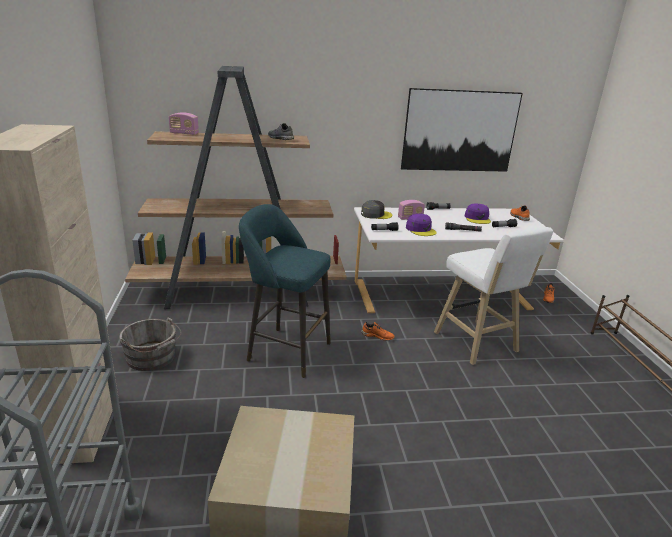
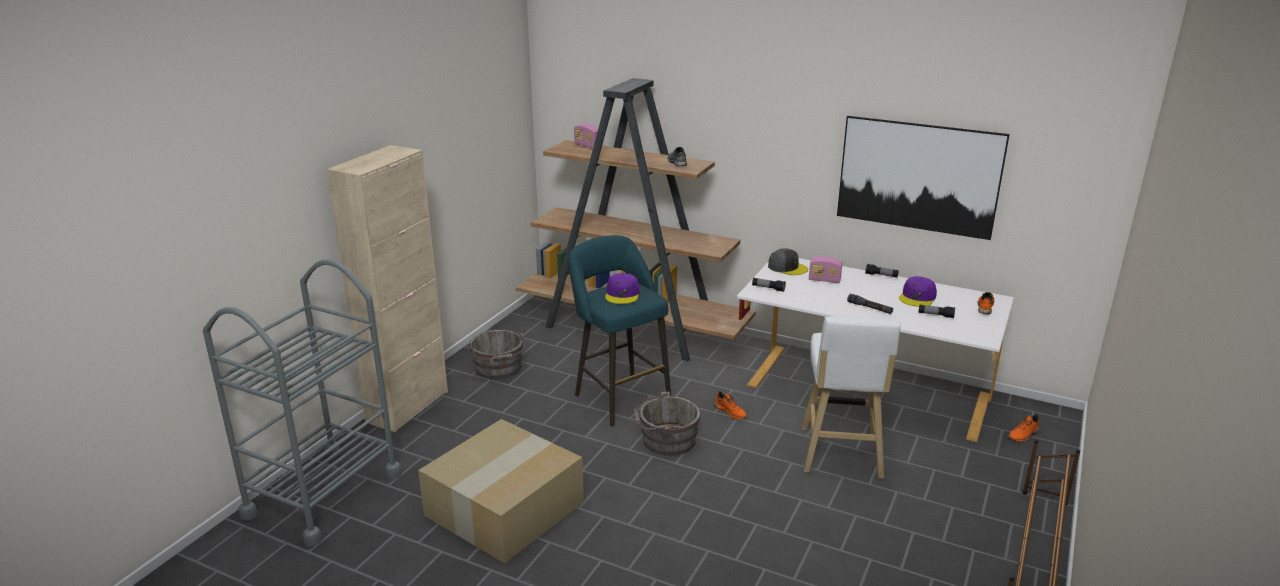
camera: 35 degrees right, 0 degrees up
purple cap [406,214,437,236] -> purple cap moved to [605,273,639,304]
none -> grey bucket [633,392,701,456]

